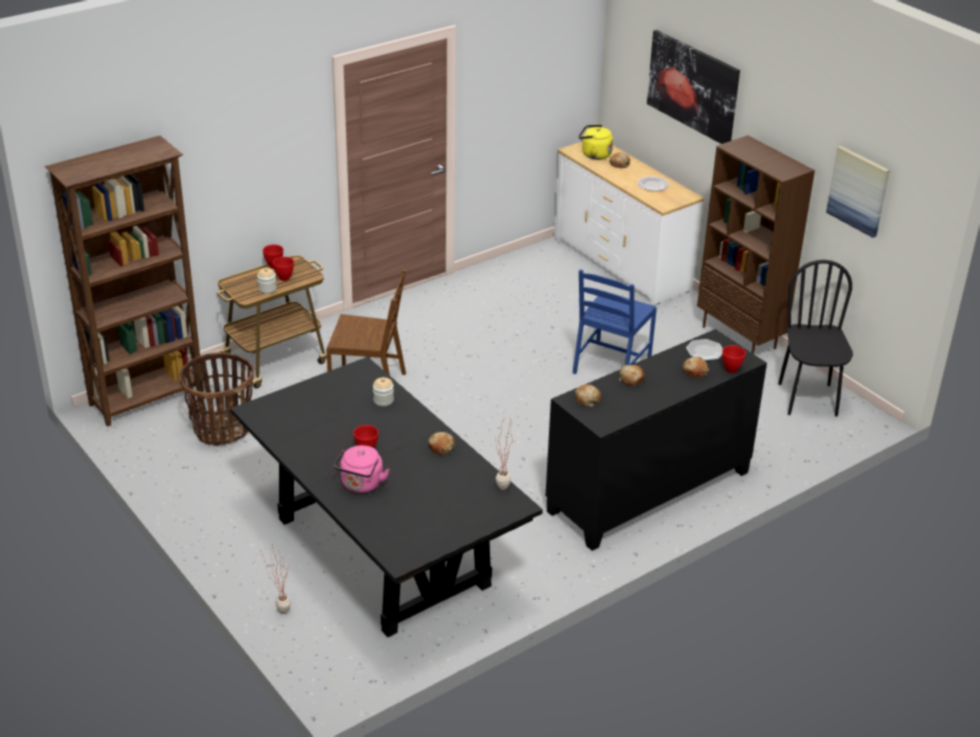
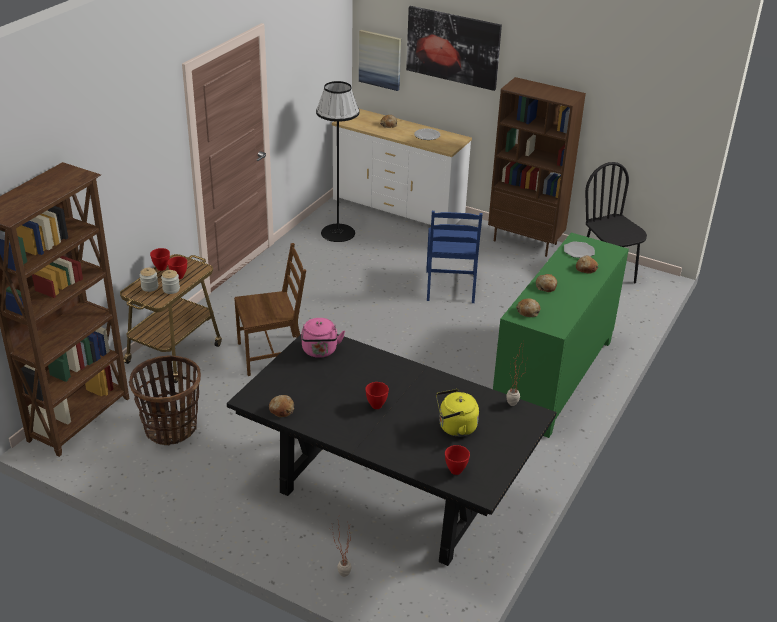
camera: 25 degrees left, 0 degrees up
pink kettle [334,445,390,493] -> pink kettle moved to [301,318,345,358]
jar [373,377,394,406] -> jar moved to [140,268,158,292]
bread [428,432,455,455] -> bread moved to [269,395,294,417]
black cabinet [545,329,767,551] -> green cabinet [493,232,629,438]
yellow kettle [579,124,613,160] -> yellow kettle moved to [436,389,479,437]
red bowl [722,345,746,373] -> red bowl moved to [445,445,470,475]
picture [826,146,890,238] -> picture moved to [359,30,401,91]
none -> black floor lamp [316,81,360,242]

